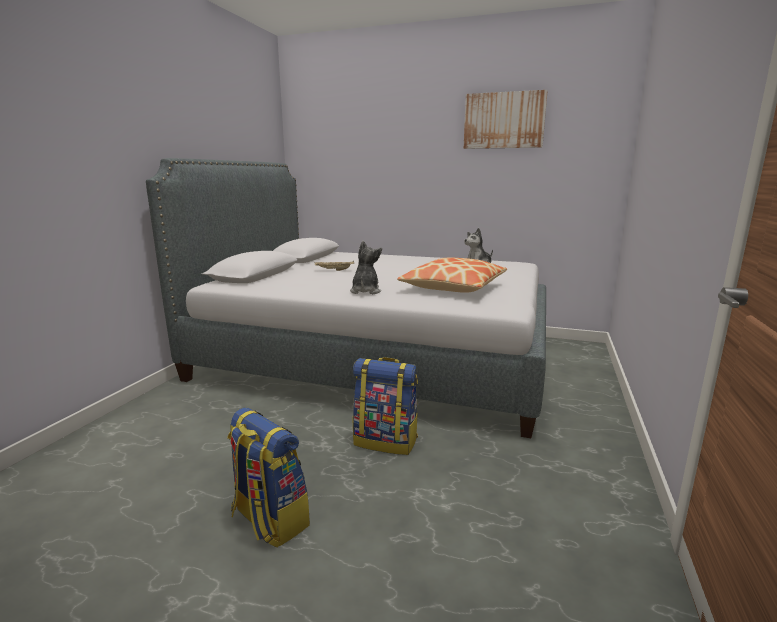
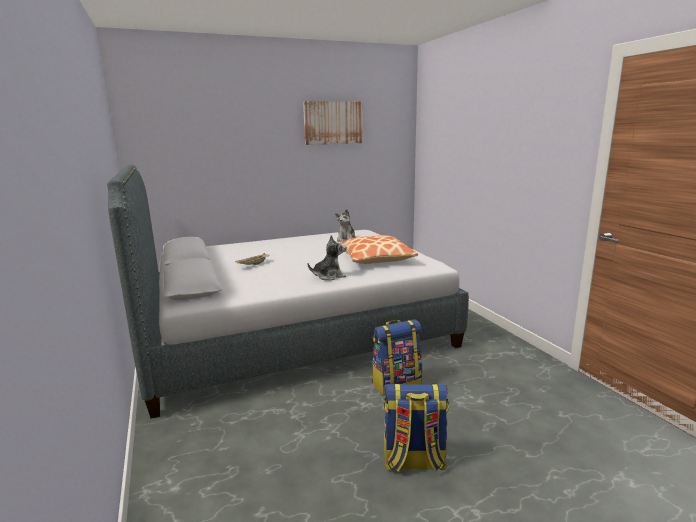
camera: 40 degrees left, 0 degrees up
plush toy [350,241,382,294] -> plush toy turned 105 degrees clockwise [308,235,347,280]

